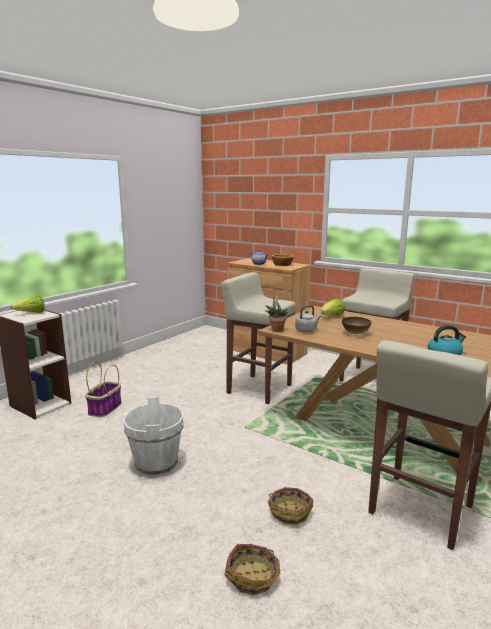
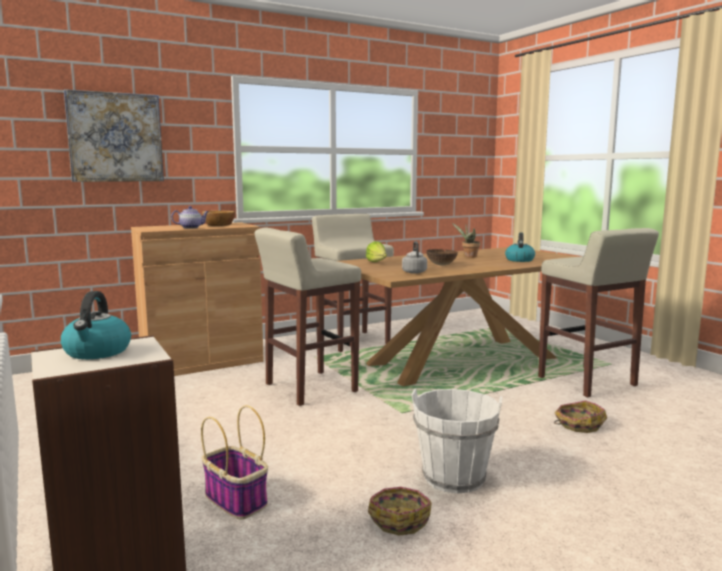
camera: 65 degrees left, 5 degrees down
lettuce [11,295,44,313] -> kettle [61,291,131,359]
basket [225,544,280,595] -> basket moved to [368,487,432,536]
potted plant [265,294,288,332] -> potted plant moved to [452,223,480,258]
none -> picture [64,89,164,182]

